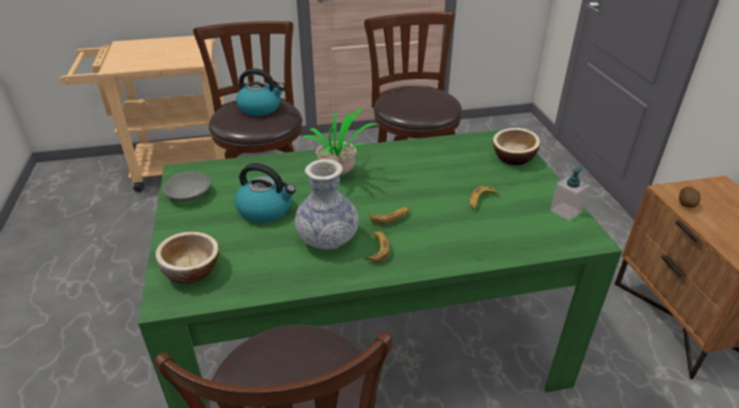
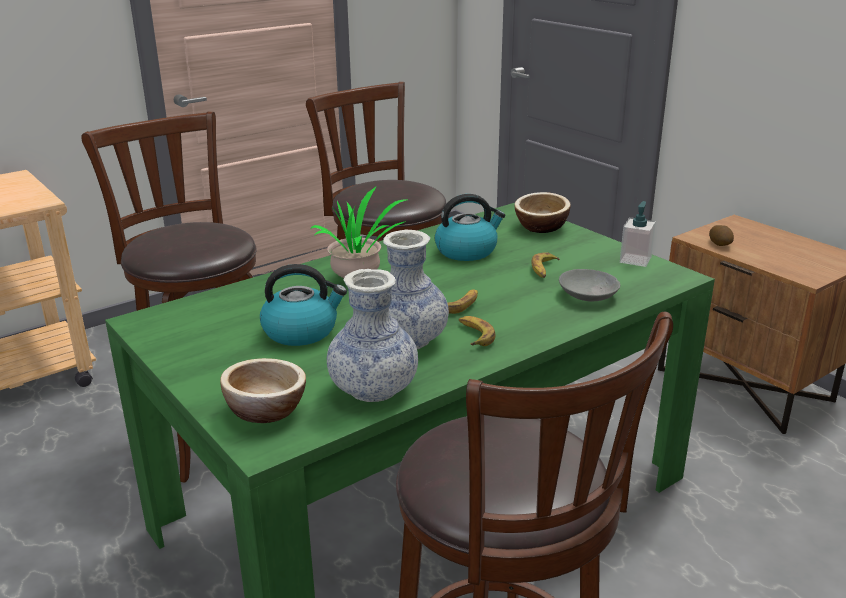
camera: 25 degrees left, 10 degrees down
grey bowl [163,172,210,201] -> grey bowl moved to [559,269,620,301]
kettle [236,68,285,116] -> kettle moved to [435,194,505,261]
none -> vase [327,269,418,402]

